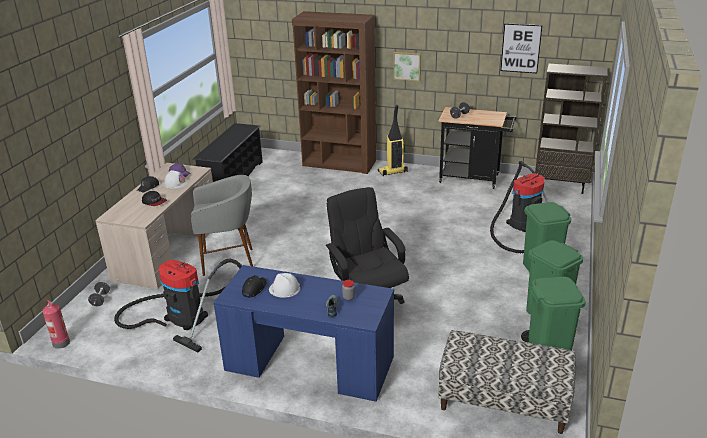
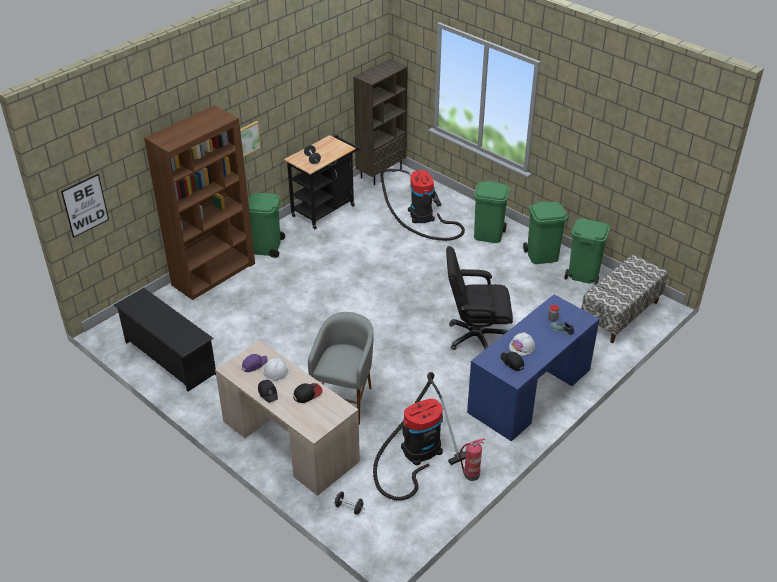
camera: 65 degrees left, 10 degrees up
fire extinguisher [42,299,70,349] -> fire extinguisher moved to [459,438,485,481]
vacuum cleaner [378,105,408,176] -> green trash can [248,193,285,258]
picture [501,23,542,73] -> picture moved to [61,174,109,238]

